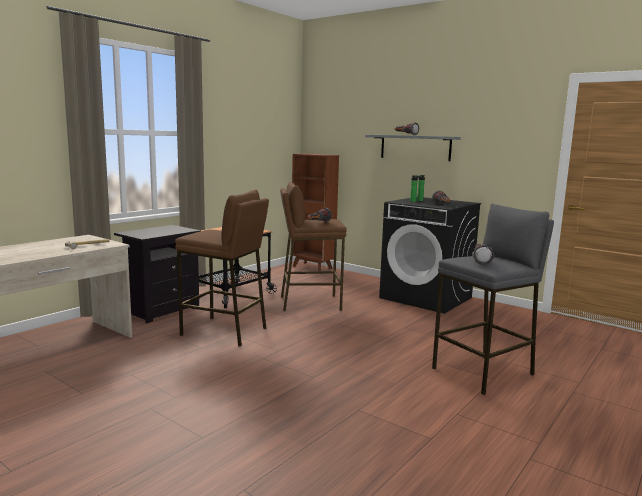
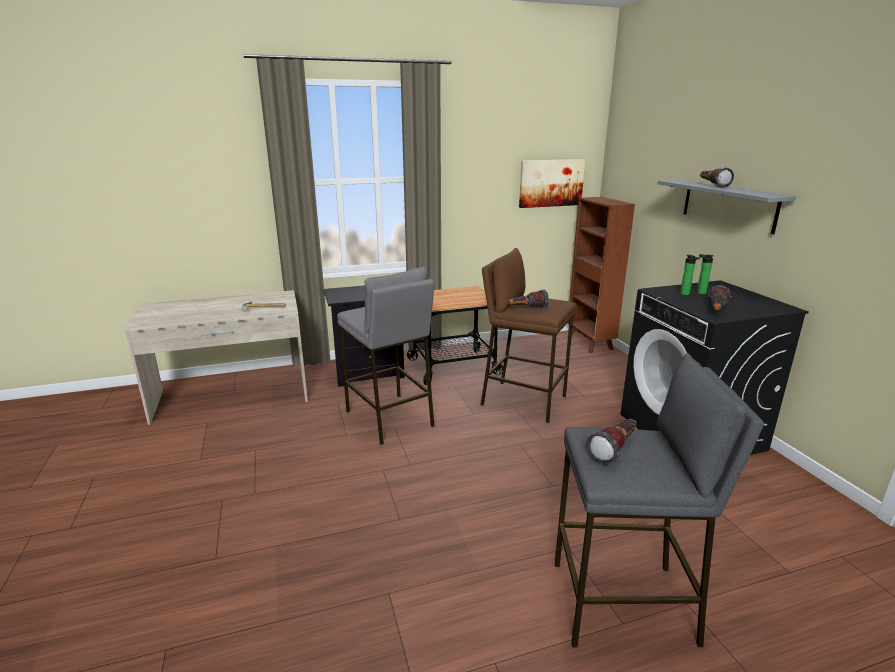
camera: 35 degrees right, 10 degrees up
brown stool [175,190,269,347] -> grey stool [337,267,435,445]
none -> picture [519,159,585,208]

